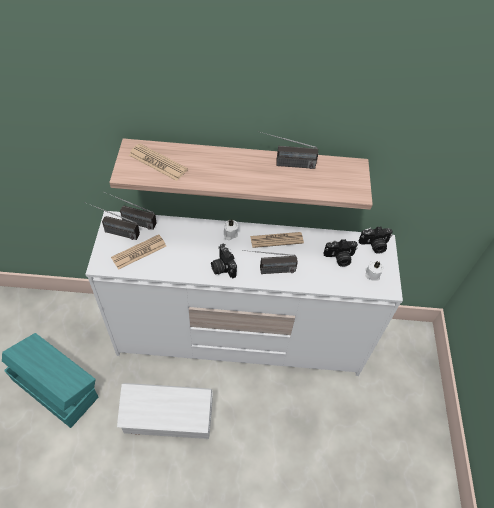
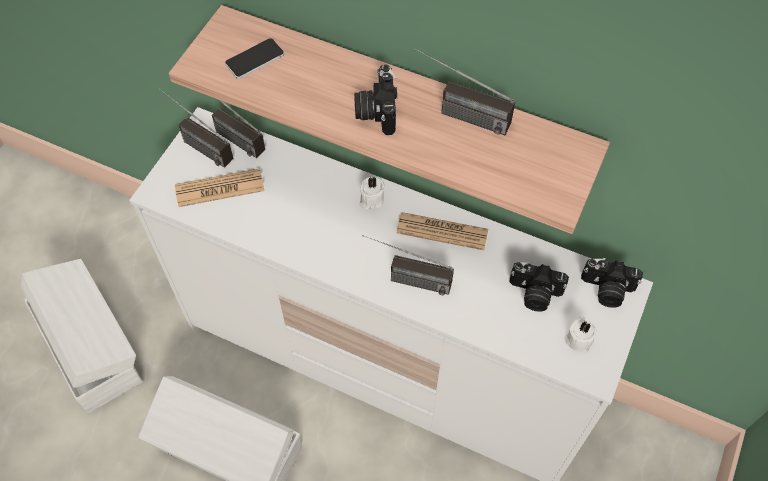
camera: 25 degrees right, 5 degrees up
turquoise storage box [2,333,98,428] -> white storage box [21,259,142,413]
newspaper [129,144,188,181] -> phone [225,38,284,79]
camera [211,244,237,278] -> camera moved to [354,65,397,135]

